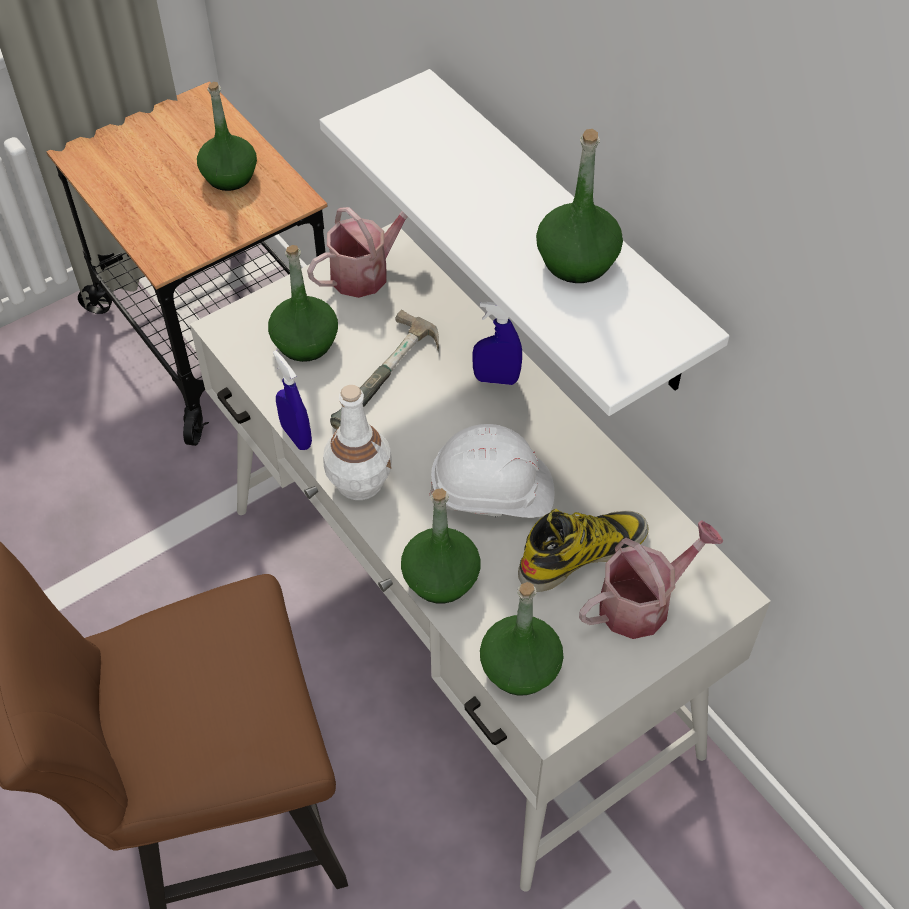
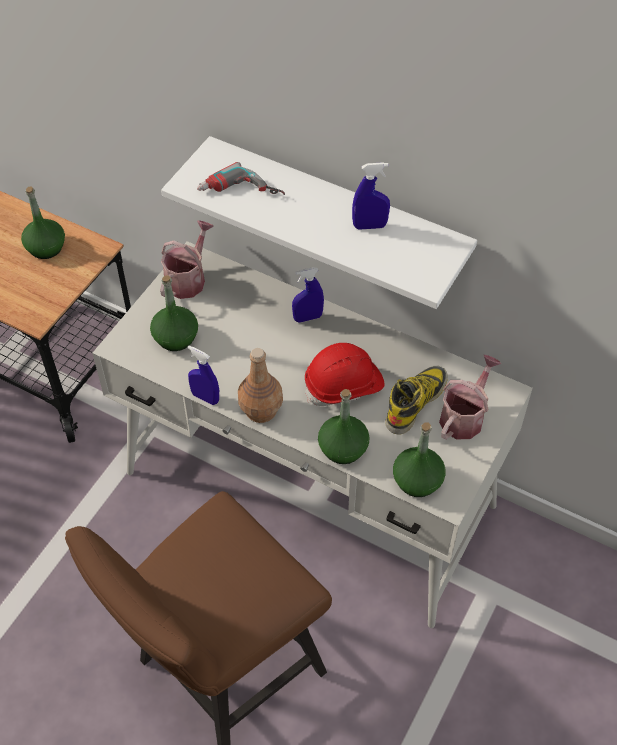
camera: 25 degrees left, 0 degrees up
white bottle [323,385,392,500] -> brown bottle [238,348,283,423]
hammer [330,310,439,429] -> none
white hard hat [430,424,554,518] -> red hard hat [305,343,385,406]
green bottle [536,129,623,283] -> blue spray bottle [352,162,390,230]
none -> power drill [197,162,285,195]

